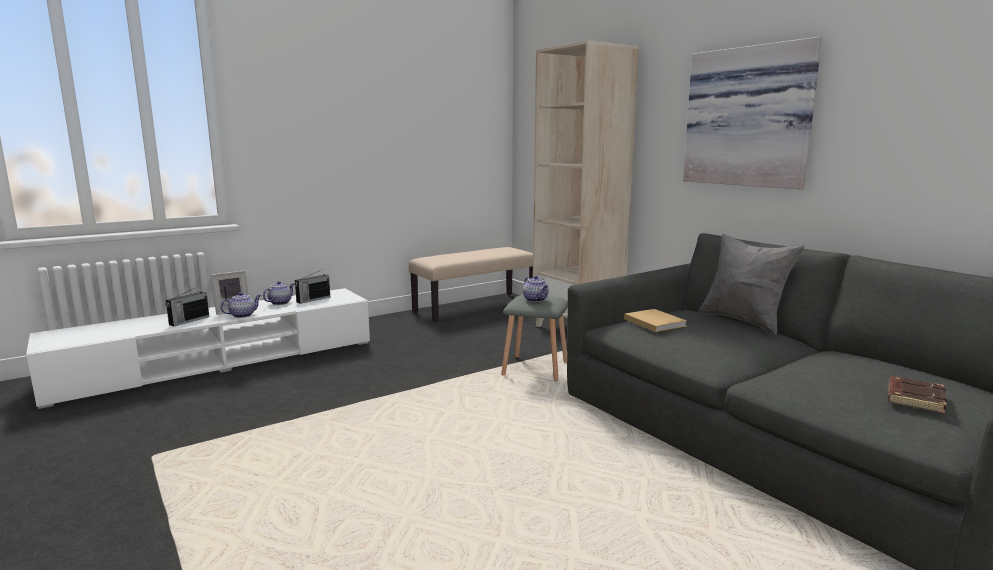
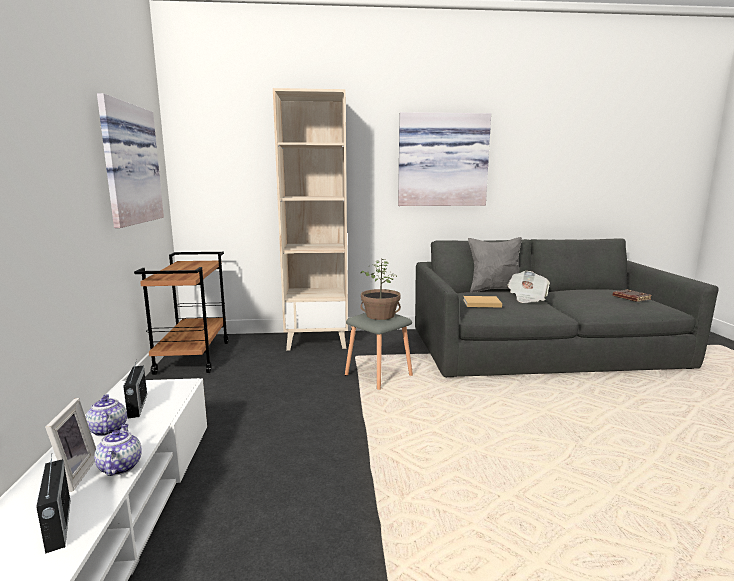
camera: 60 degrees left, 0 degrees up
beige bench [409,247,533,322] -> brown cart [134,252,229,375]
teapot [523,275,549,302] -> potted plant [360,258,401,320]
none -> picture [97,93,164,228]
none -> newspaper [507,271,550,303]

